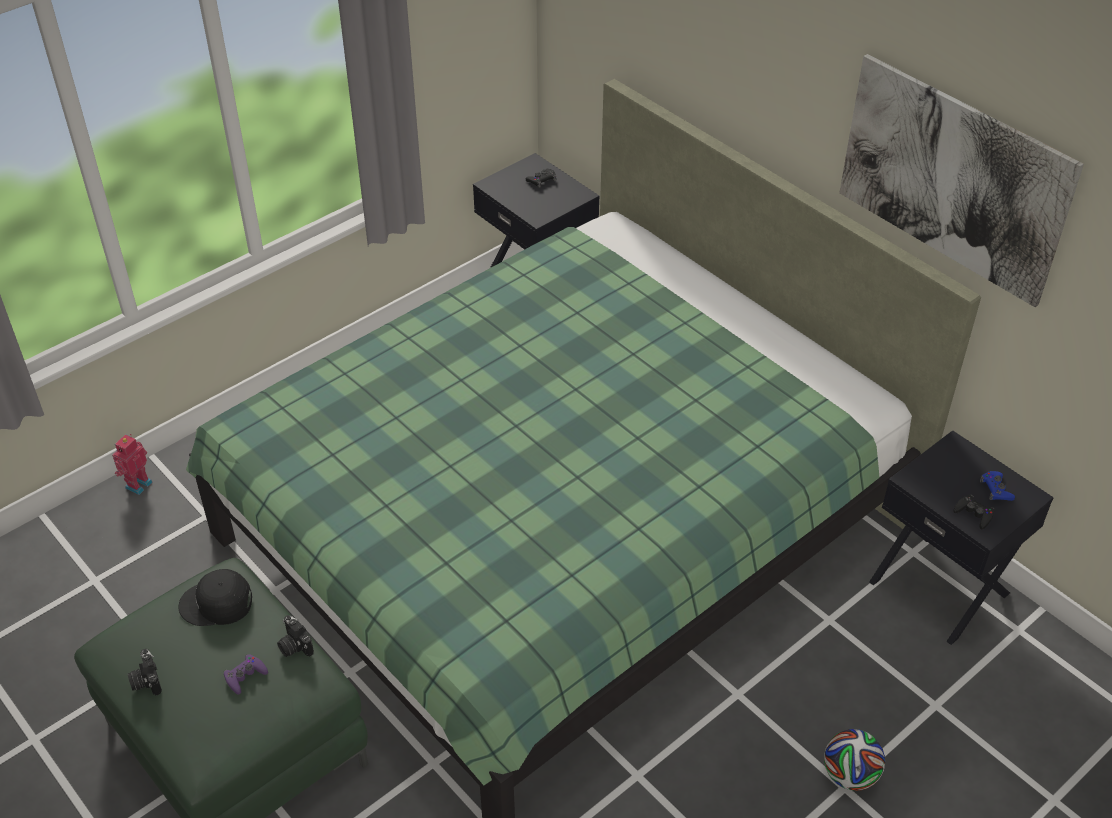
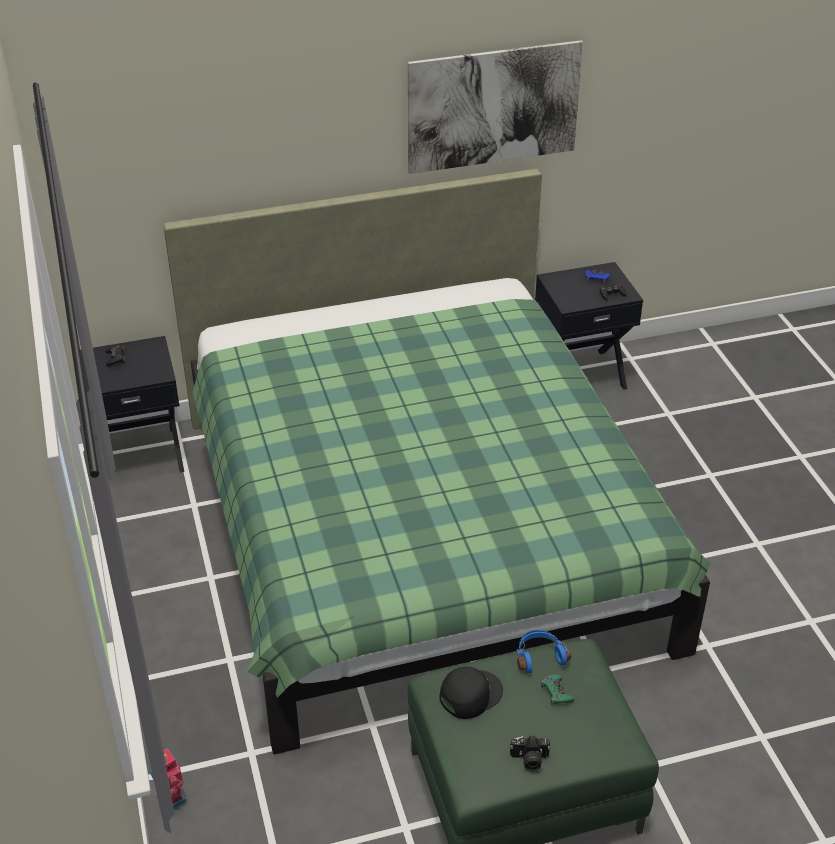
camera: 65 degrees left, 5 degrees down
black cap [178,569,252,626] -> black cap turned 150 degrees counterclockwise [439,667,503,719]
purple game controller [223,654,268,695] -> green game controller [541,675,574,705]
camera [277,615,314,657] -> blue headphones [517,630,571,674]
football [824,729,885,791] -> none

